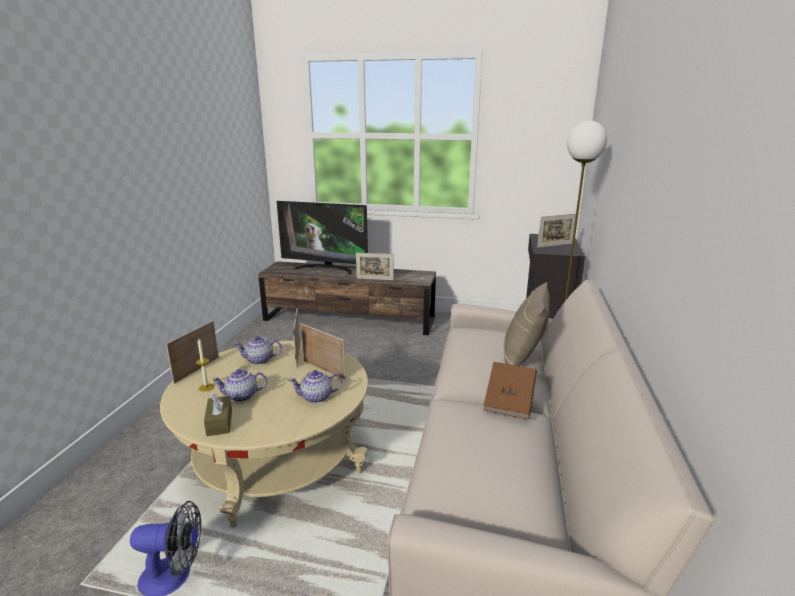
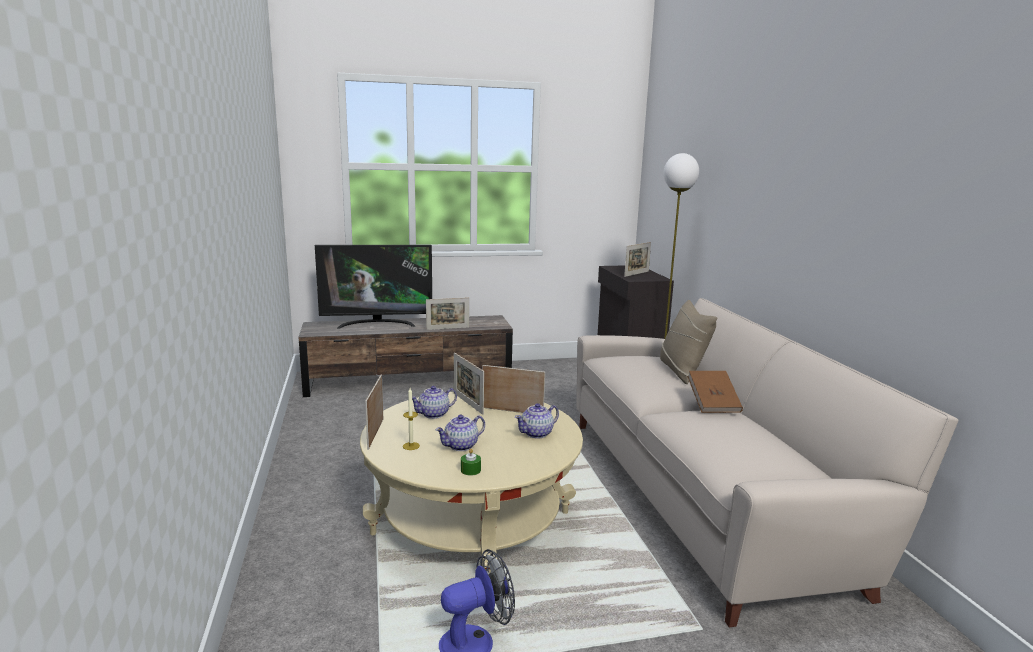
camera: 25 degrees left, 5 degrees down
brown tissue box [204,393,232,436] -> green candle [461,448,481,476]

